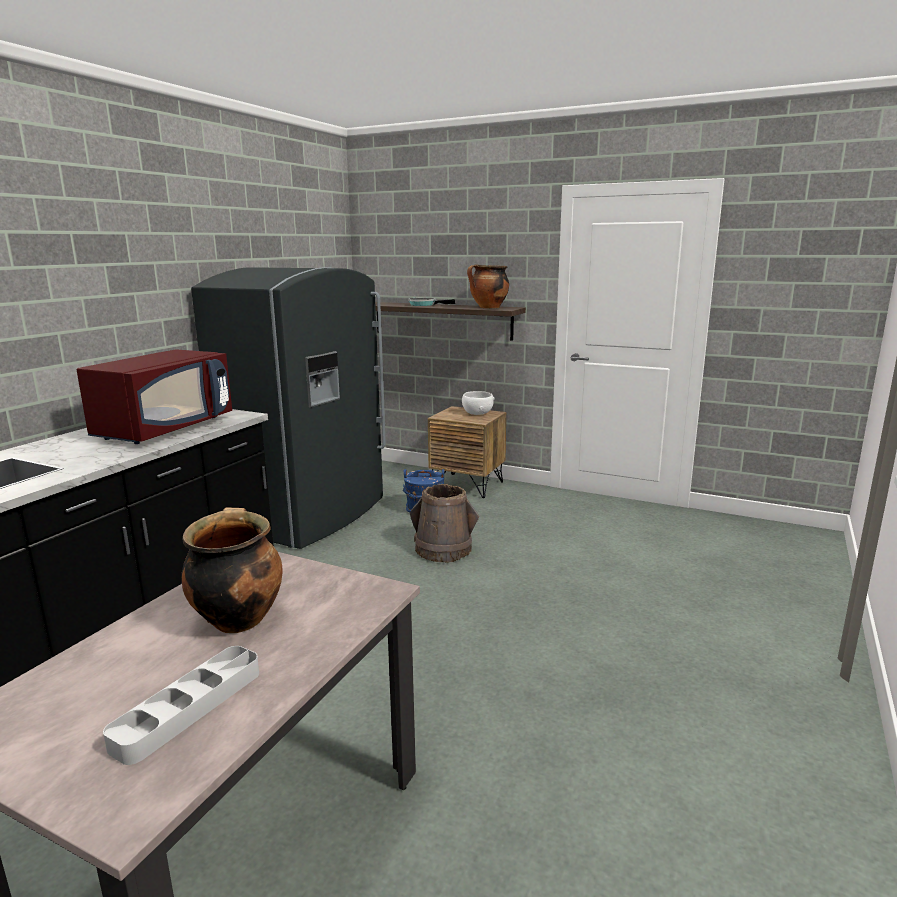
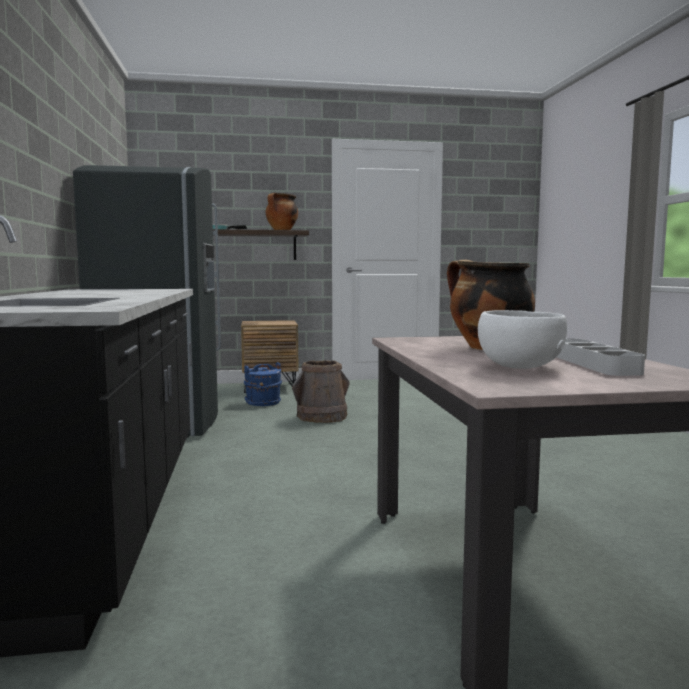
camera: 35 degrees left, 10 degrees down
red microwave [77,349,232,444] -> none
white bowl [462,391,495,415] -> white bowl moved to [478,310,567,369]

